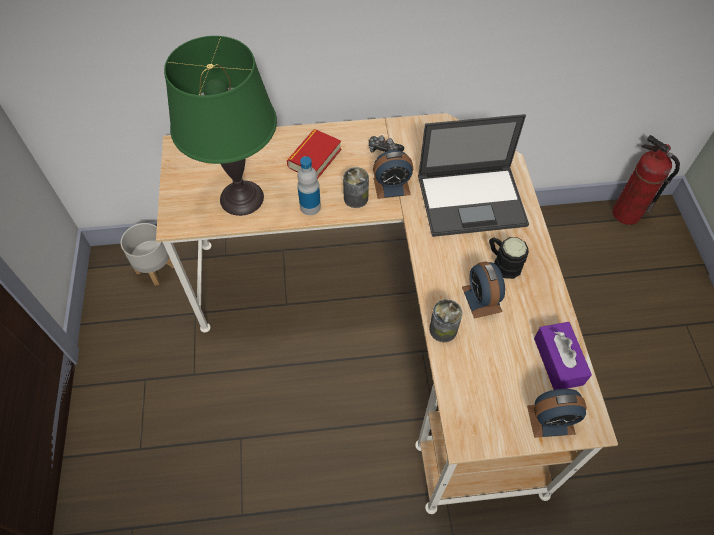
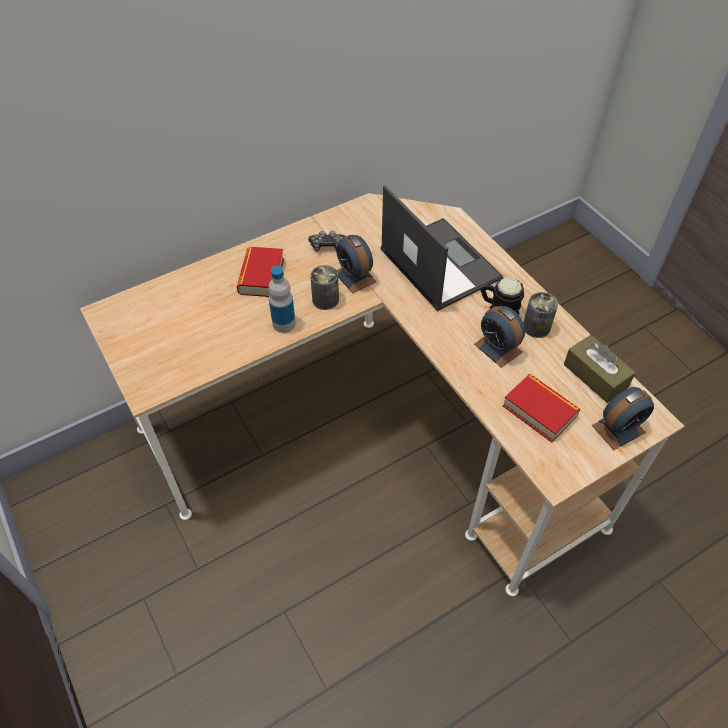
camera: 25 degrees left, 5 degrees down
grey planter [121,223,174,286] -> none
green table lamp [164,36,277,216] -> none
alarm clock [373,150,413,199] -> alarm clock turned 90 degrees clockwise [336,235,376,294]
laptop [418,114,529,237] -> laptop turned 90 degrees counterclockwise [381,185,503,311]
can [429,299,462,342] -> can moved to [523,292,558,338]
purple tissue box [534,322,592,390] -> brown tissue box [564,335,636,403]
fire extinguisher [613,135,680,225] -> none
none -> book [503,374,580,442]

